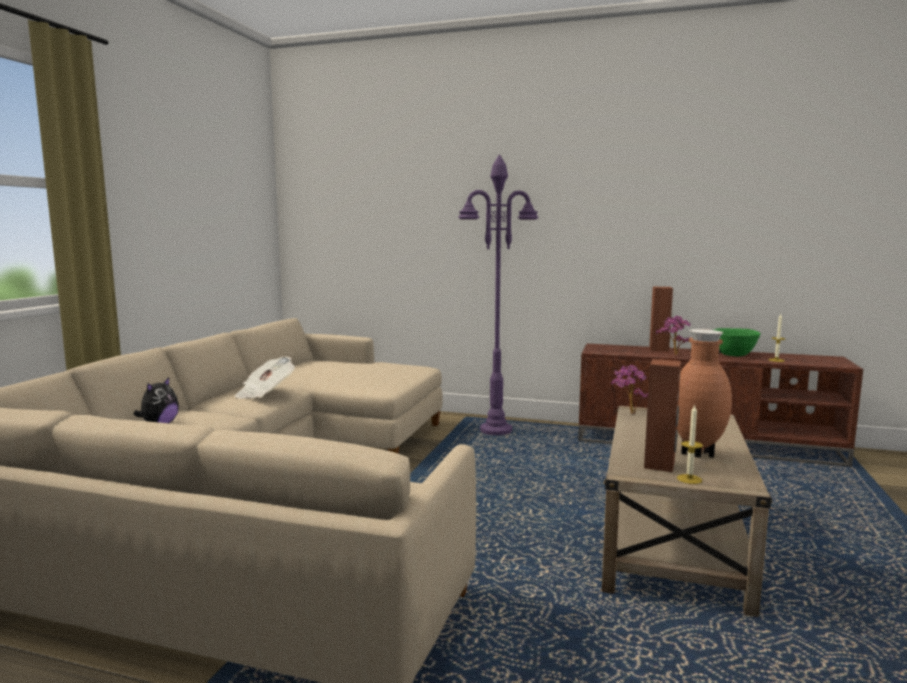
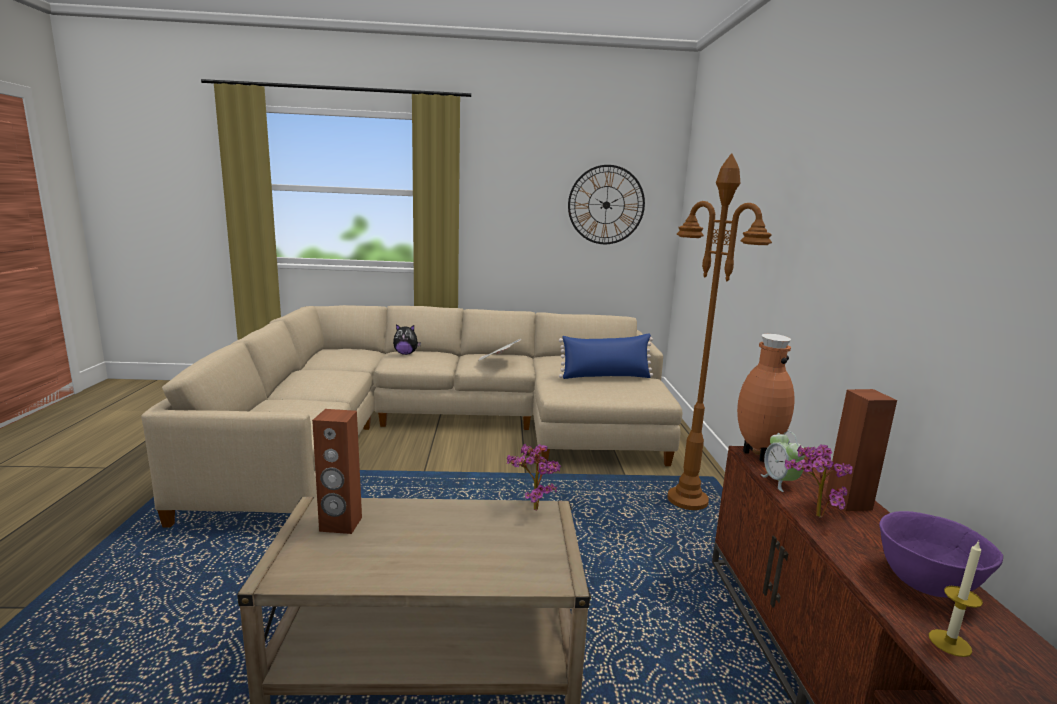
camera: 70 degrees right, 5 degrees up
purple floor lamp [458,154,539,435] -> brown floor lamp [667,153,772,510]
brown vase [677,329,732,458] -> brown vase moved to [737,334,795,462]
candle [677,405,703,484] -> none
green bowl [714,328,761,356] -> purple bowl [879,511,1003,598]
none -> blue pillow [559,334,653,379]
none -> wall clock [568,165,645,244]
none -> alarm clock [761,431,806,492]

